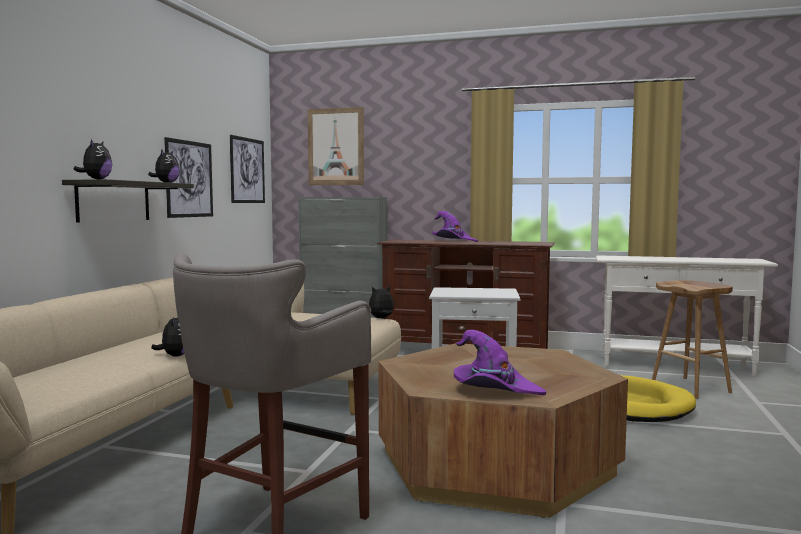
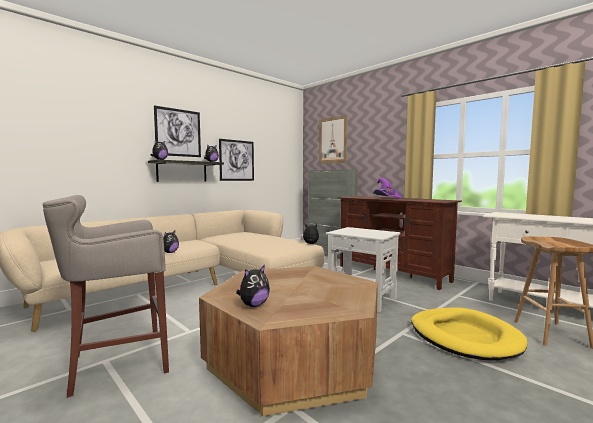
camera: 30 degrees right, 0 degrees up
picture [230,135,265,203] -> picture moved to [154,105,201,157]
purple hat [454,330,546,395] -> plush toy [236,265,270,307]

